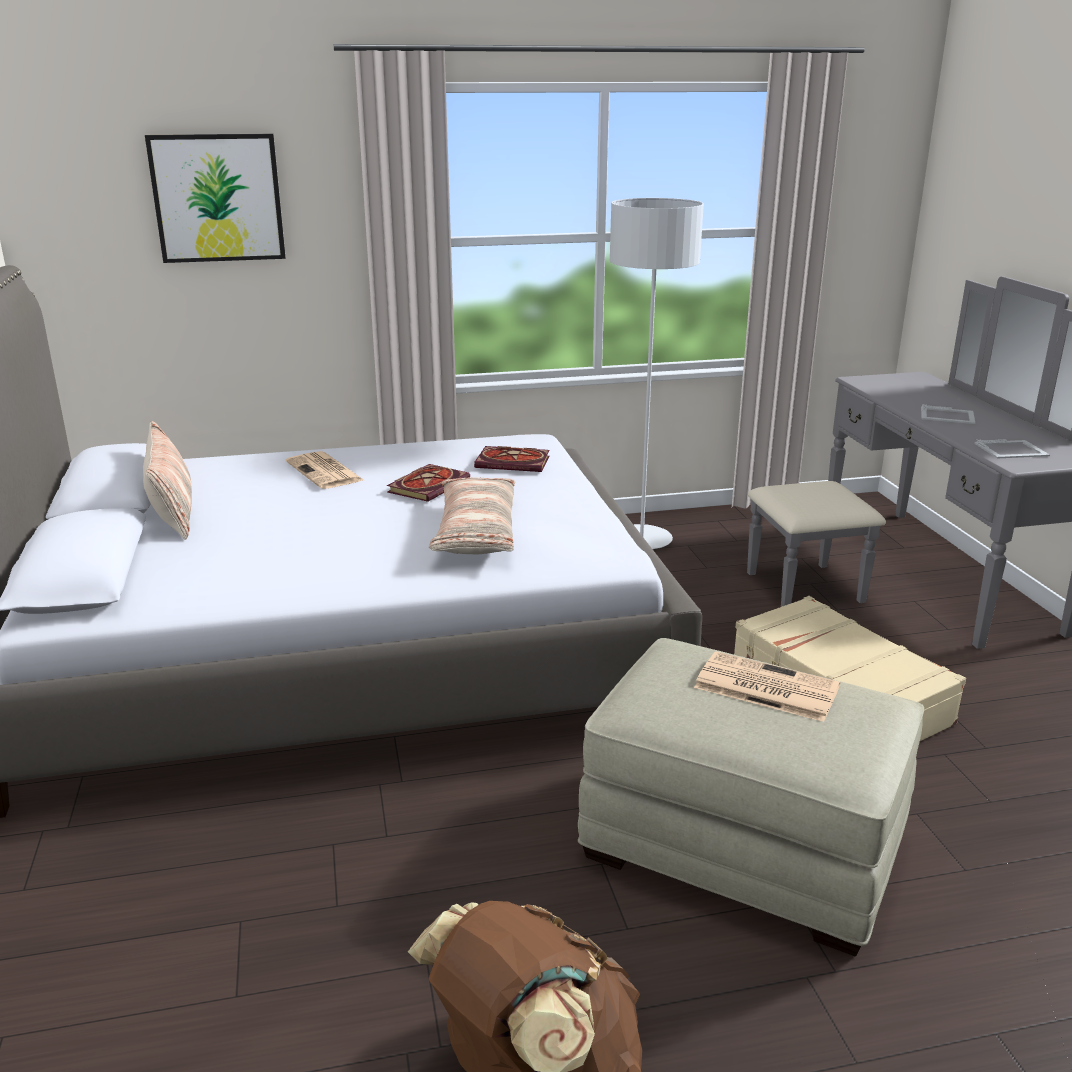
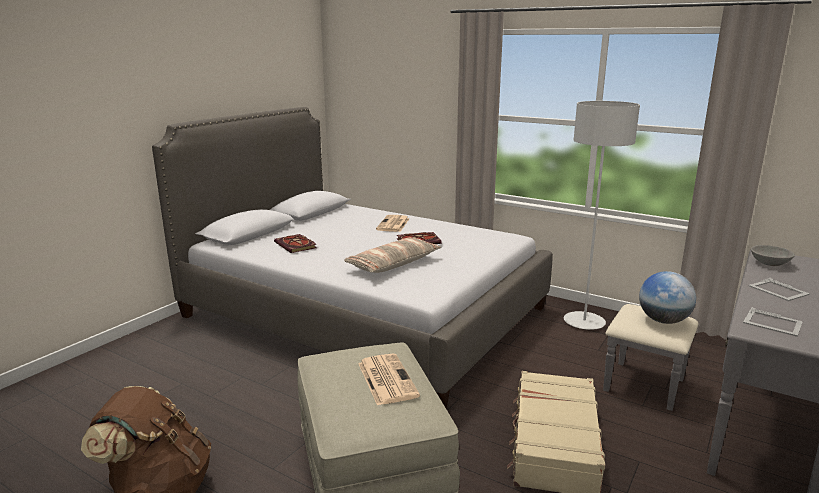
camera: 45 degrees right, 5 degrees down
pillow [143,421,192,540] -> none
picture [145,134,286,263] -> none
book [474,446,550,472] -> book moved to [274,234,317,253]
none -> globe [639,271,696,324]
none -> grey bowl [751,245,795,266]

